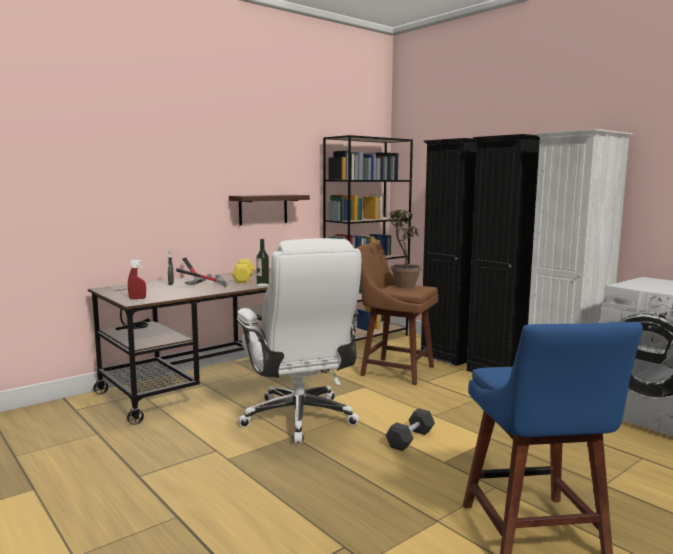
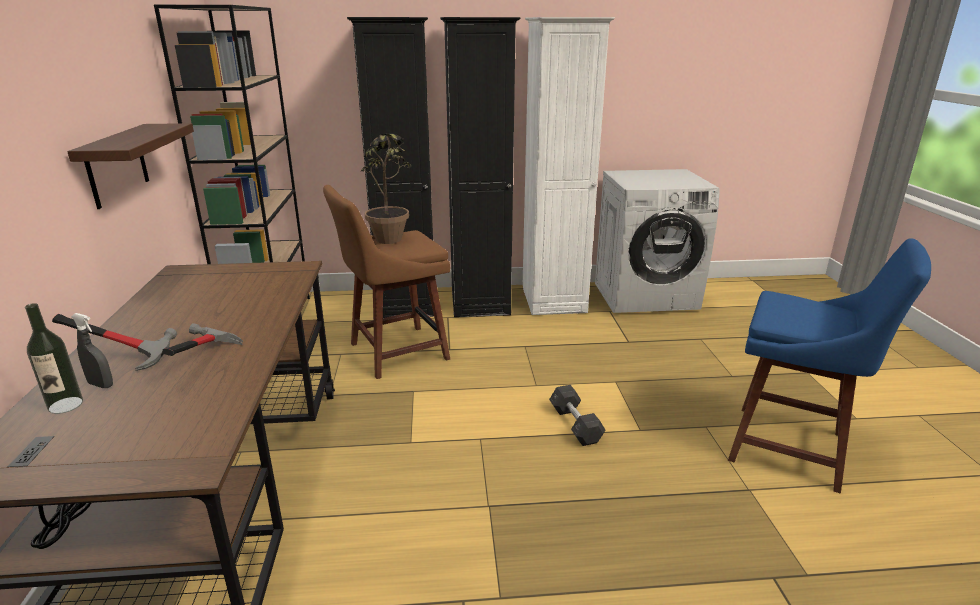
camera: 55 degrees left, 15 degrees up
red spray bottle [128,260,146,299] -> none
yellow dumbbell [231,259,255,283] -> none
white office chair [237,238,361,444] -> none
bottle [256,239,269,286] -> bottle moved to [25,303,83,414]

